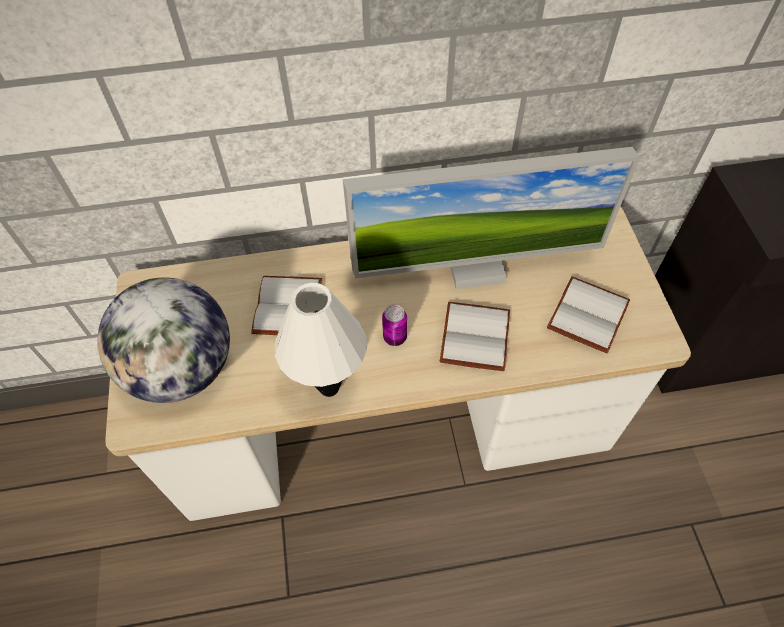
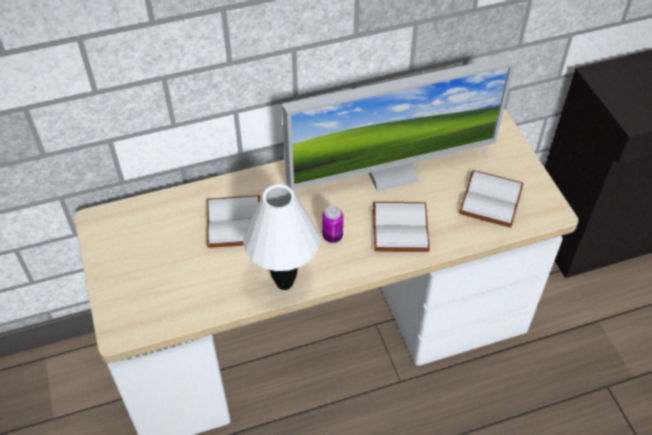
camera: 10 degrees left, 5 degrees down
globe [97,278,230,403] -> none

